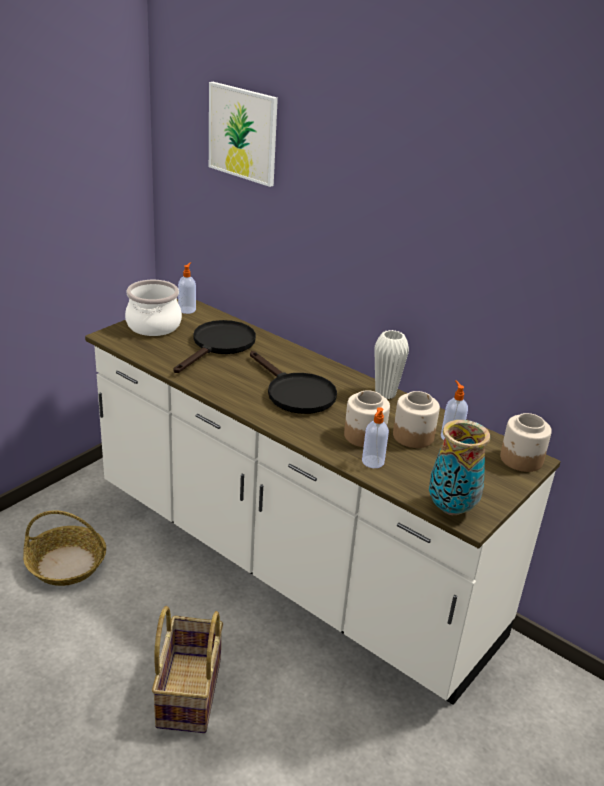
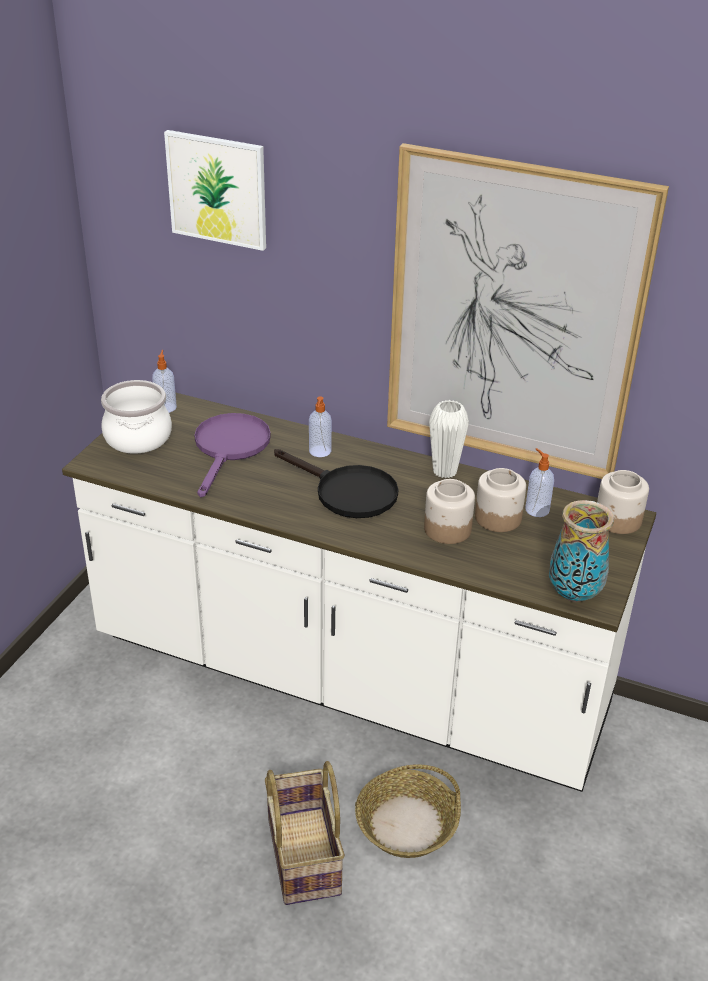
camera: 15 degrees left, 5 degrees up
basket [23,510,106,586] -> basket moved to [355,764,461,858]
black frying pan [173,320,256,373] -> purple frying pan [195,413,271,497]
soap dispenser [362,407,389,468] -> soap dispenser moved to [309,396,332,457]
none -> picture [387,143,669,479]

